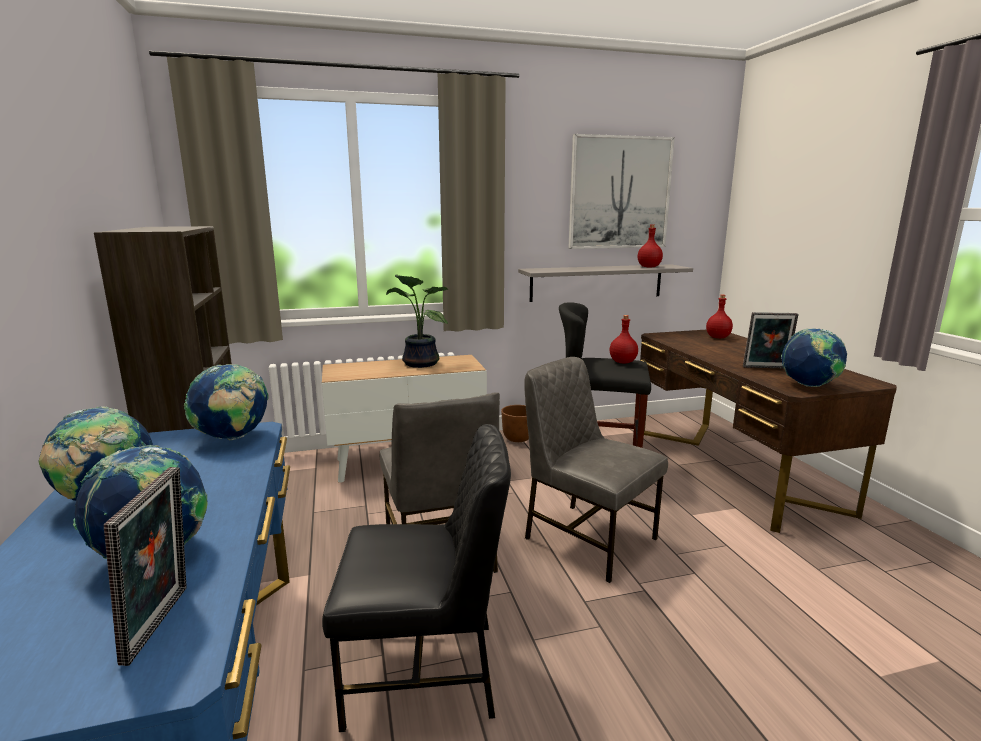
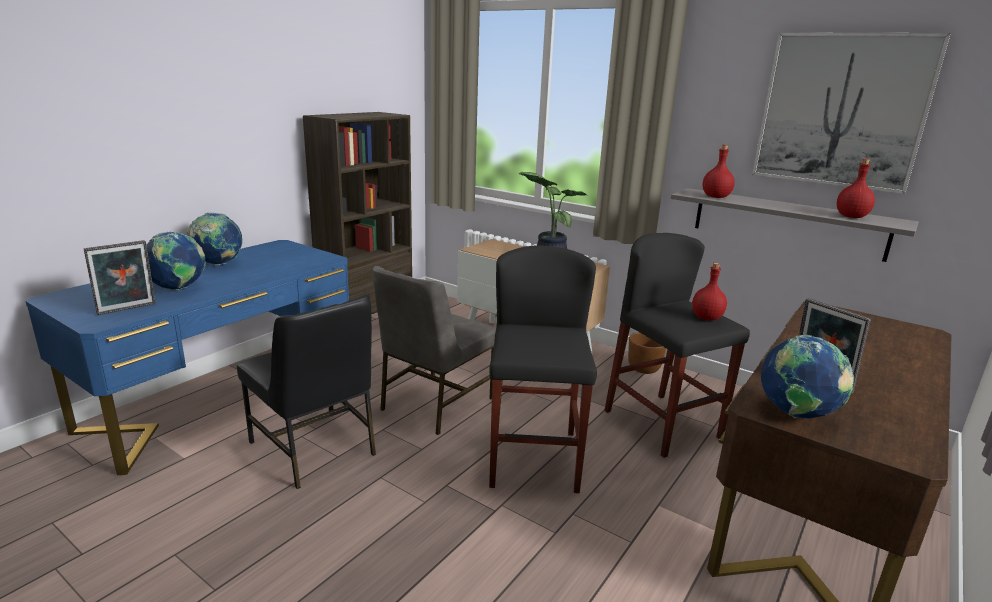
camera: 50 degrees right, 5 degrees up
globe [184,364,269,440] -> none
grey chair [524,357,668,583] -> black stool [489,246,597,493]
red bottle [706,295,733,338] -> red bottle moved to [703,145,735,198]

